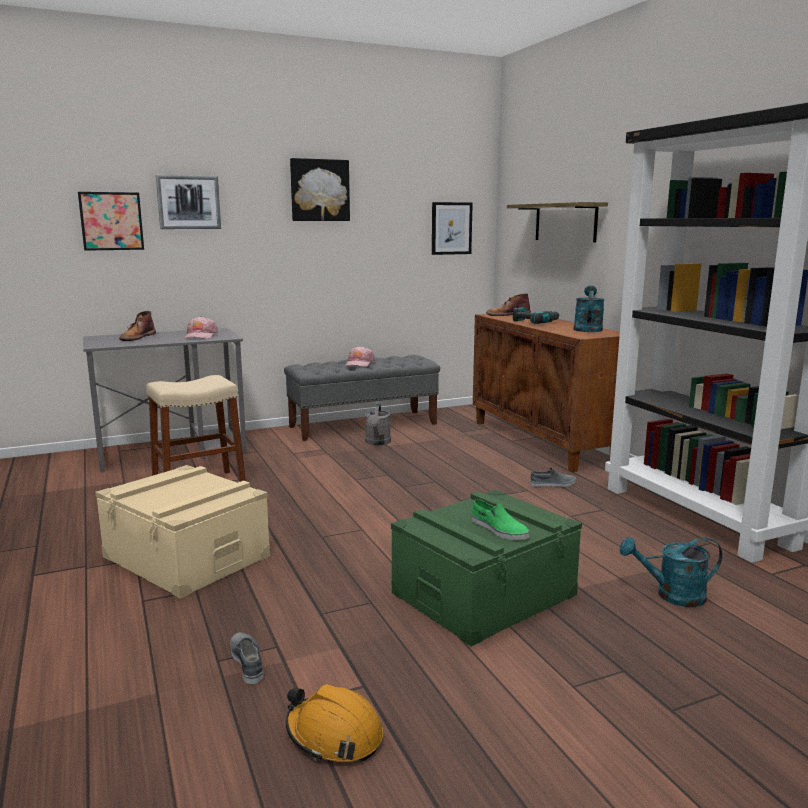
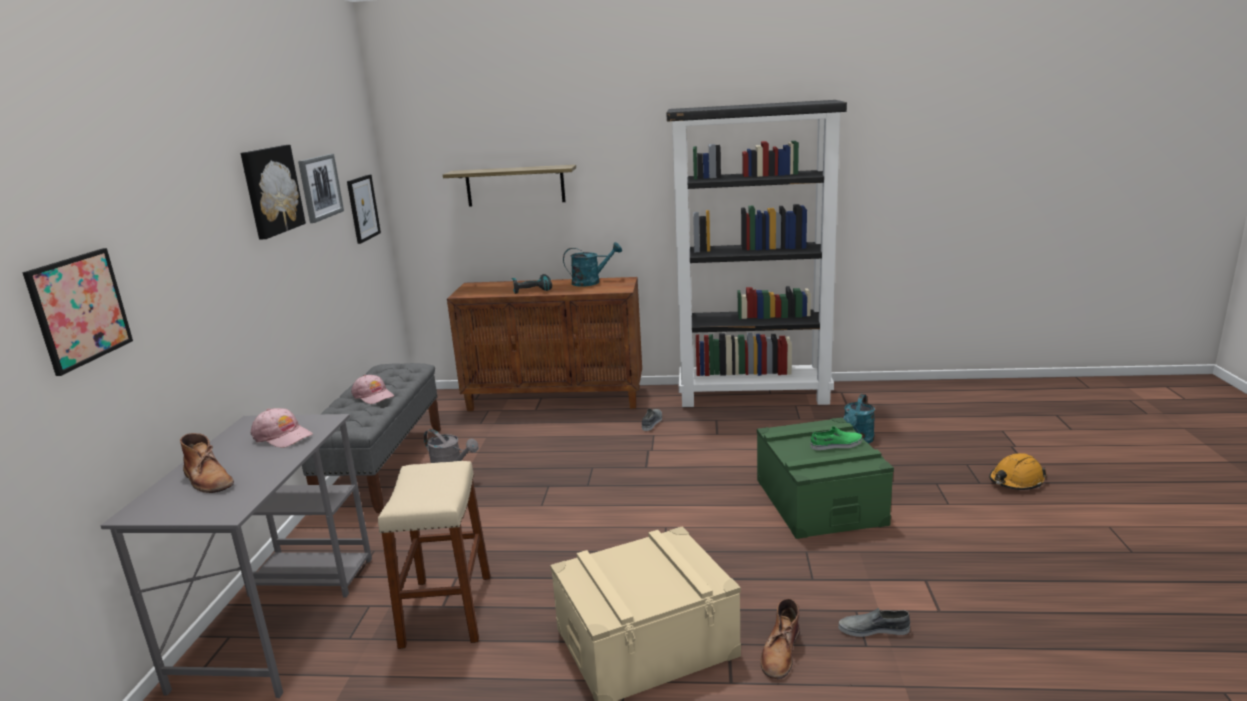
camera: 60 degrees left, 5 degrees up
picture [156,175,221,229] -> picture moved to [298,154,344,223]
orange hard hat [286,684,383,762] -> orange hard hat moved to [989,453,1047,490]
brown boot [486,293,531,316] -> brown boot moved to [761,598,800,679]
turquoise watering can [573,286,605,332] -> turquoise watering can turned 120 degrees clockwise [563,242,622,287]

